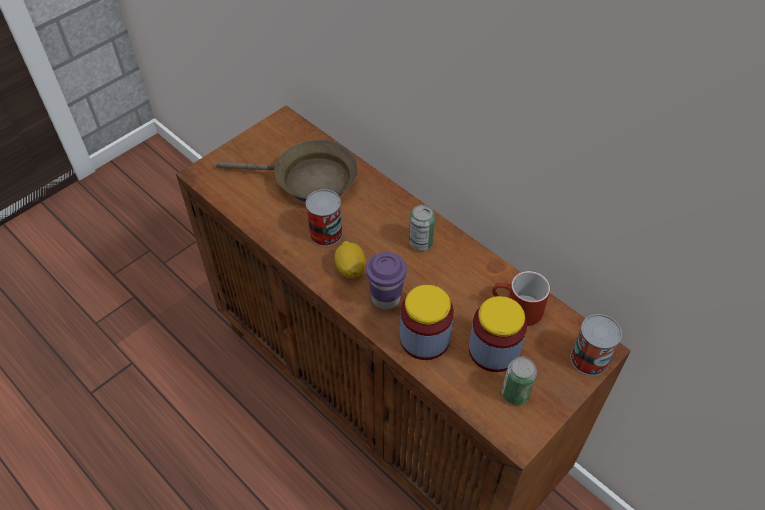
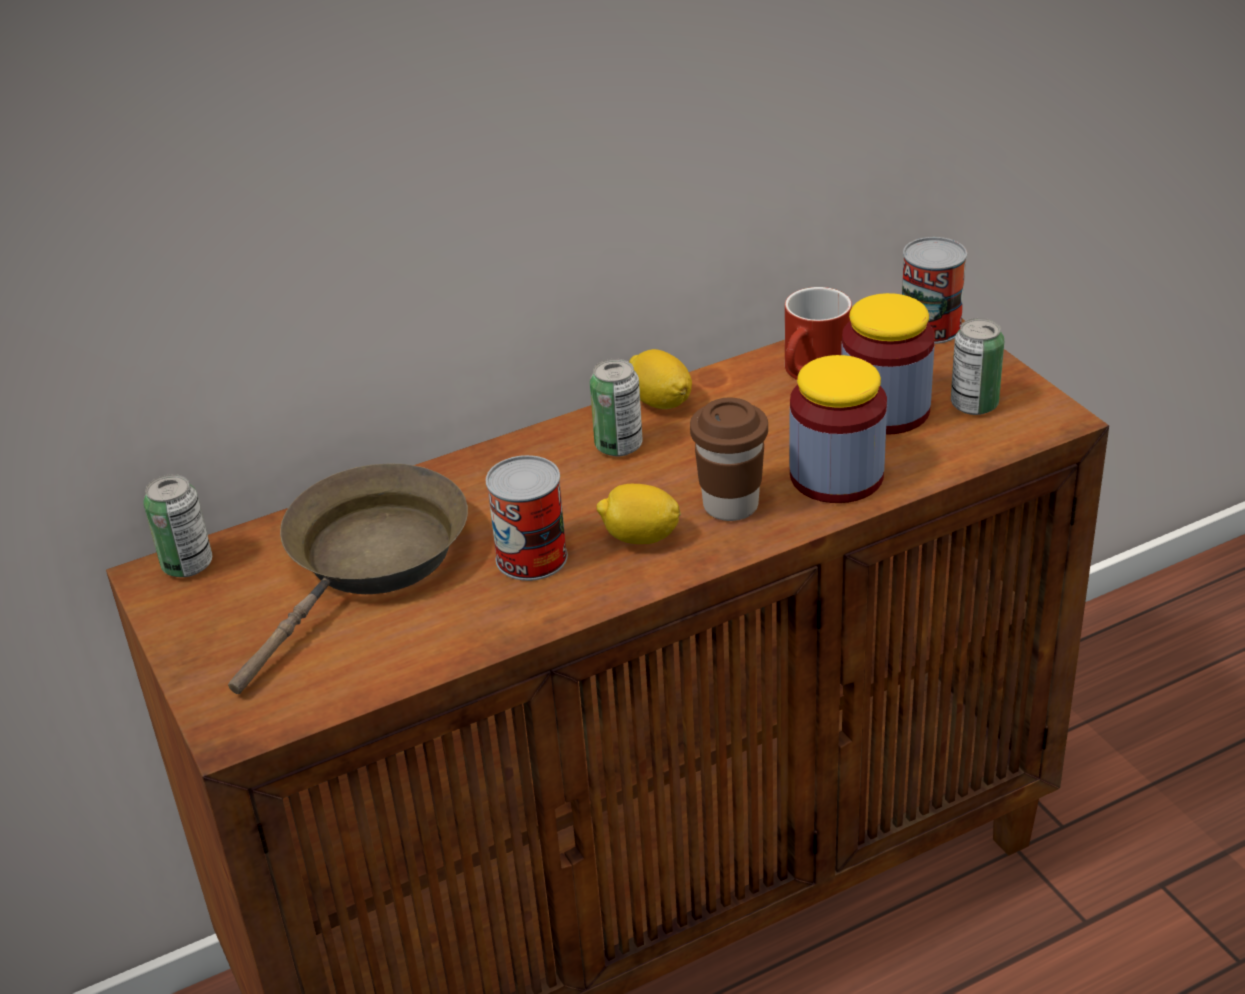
camera: 70 degrees left, 15 degrees down
purple cup [366,252,407,310] -> brown cup [690,397,768,521]
none -> can [143,474,212,577]
none -> lemon [629,349,692,409]

